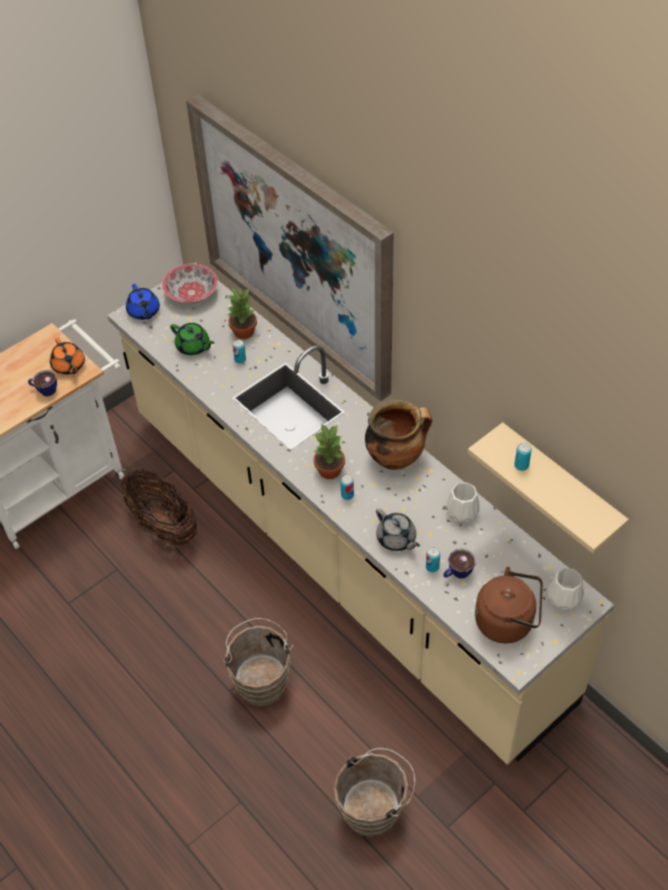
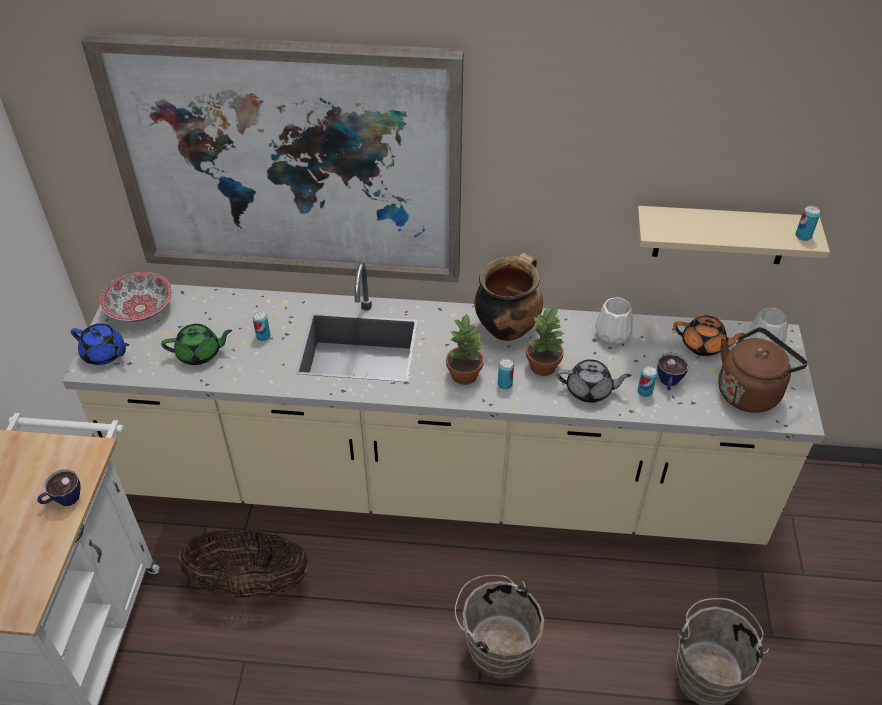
camera: 45 degrees left, 5 degrees down
orange teapot [50,338,85,375] -> orange teapot moved to [673,315,745,357]
potted plant [228,288,257,339] -> potted plant moved to [526,306,565,376]
can [514,442,532,471] -> can moved to [796,206,820,241]

